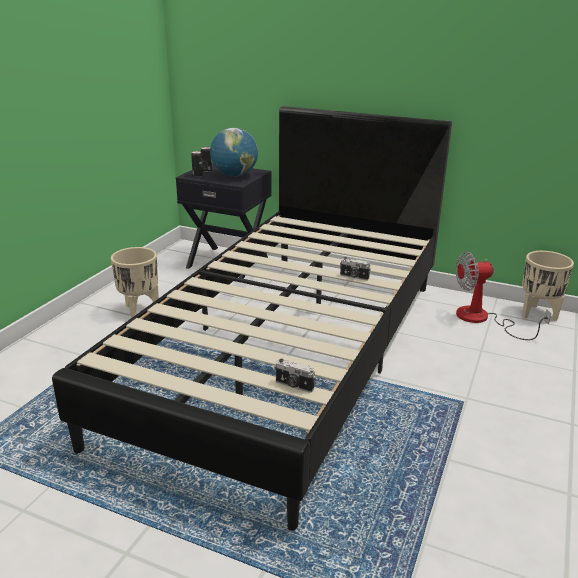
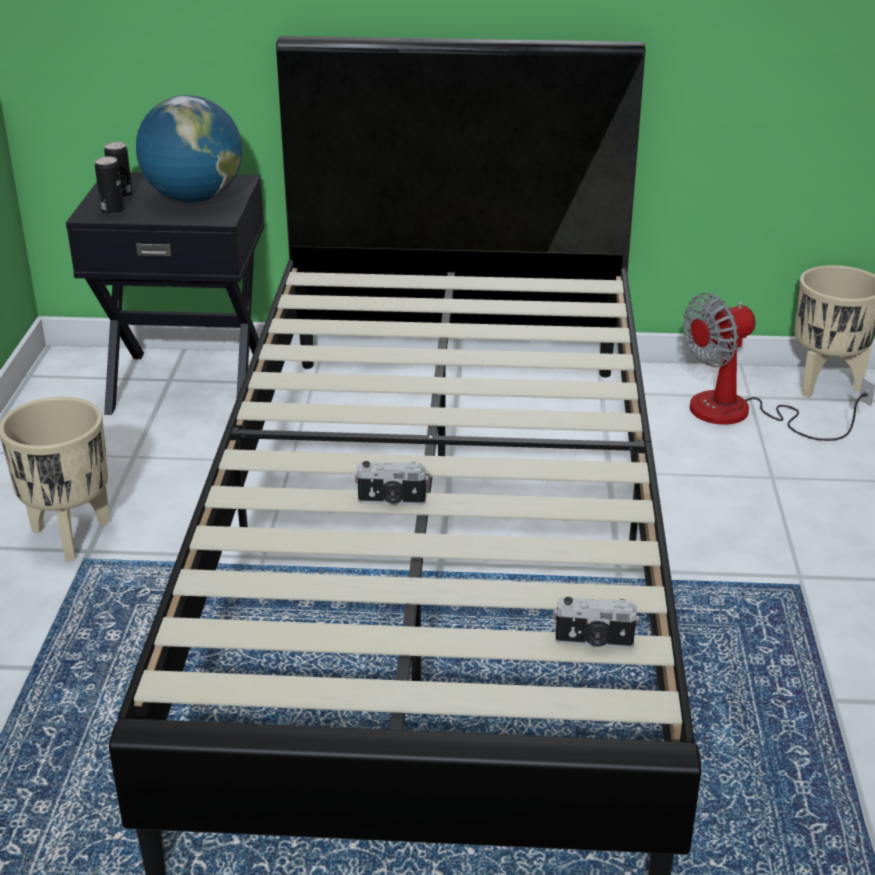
camera: 20 degrees left, 5 degrees up
camera [340,257,371,281] -> camera moved to [355,461,429,505]

